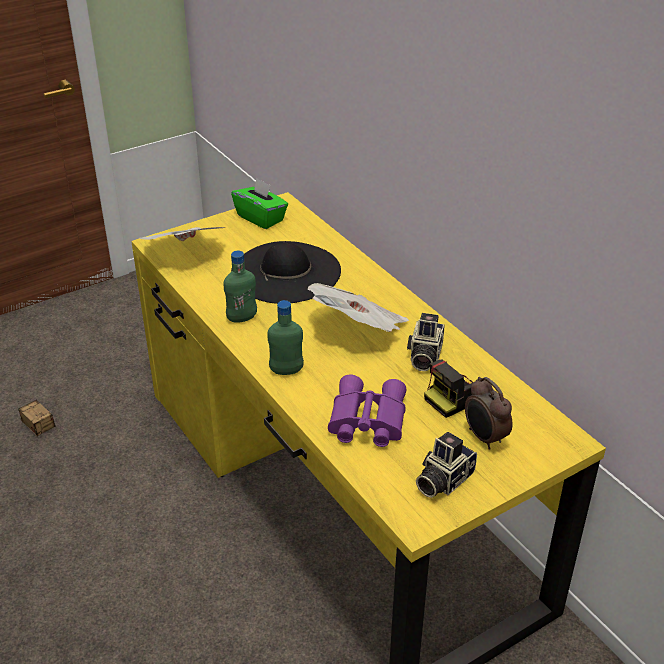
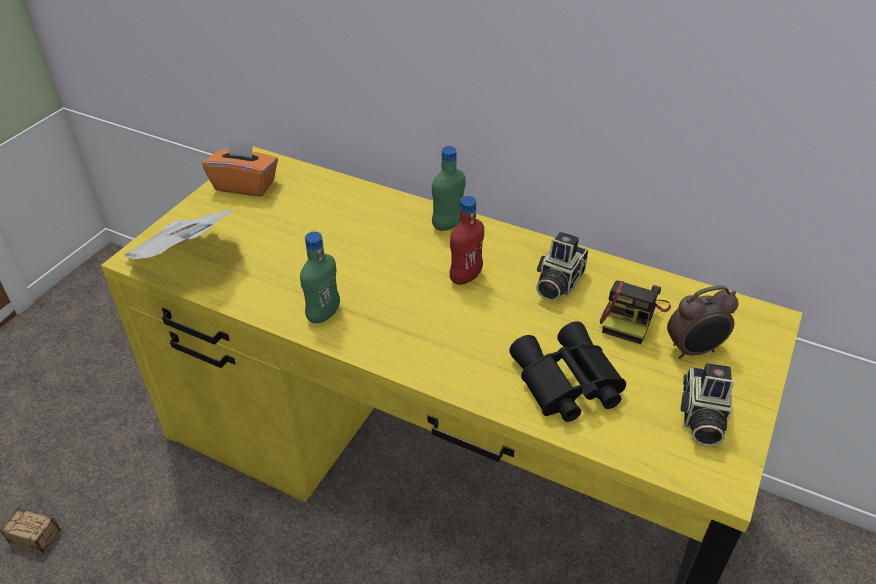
camera: 30 degrees left, 5 degrees up
green tissue box [231,177,288,229] -> orange tissue box [202,137,278,197]
black hat [231,241,341,304] -> none
green bottle [267,300,304,375] -> green bottle moved to [432,146,466,231]
newspaper [308,283,409,332] -> red bottle [449,196,484,285]
purple binoculars [328,375,407,447] -> black binoculars [509,321,626,422]
camera [407,313,444,371] -> camera turned 45 degrees clockwise [536,232,588,301]
alarm clock [465,377,512,450] -> alarm clock turned 45 degrees counterclockwise [667,286,739,359]

